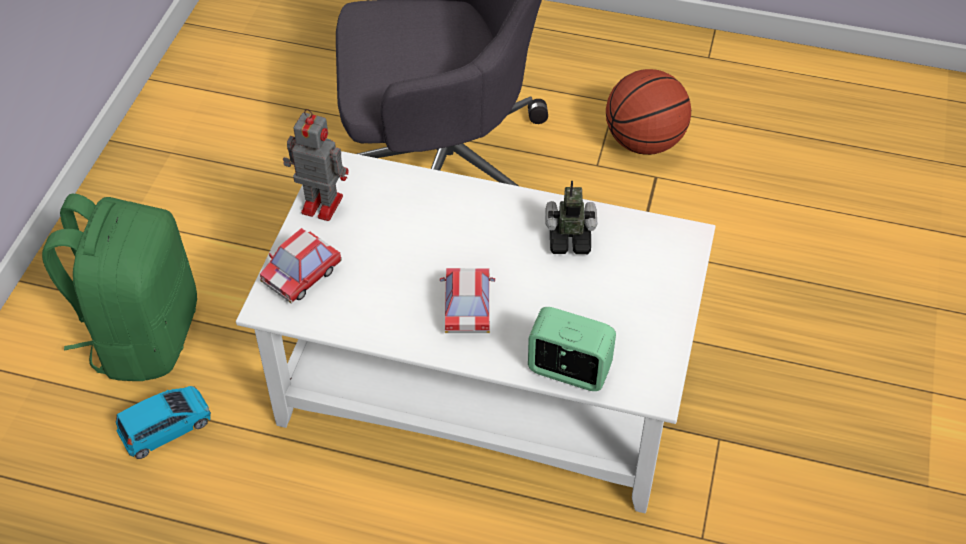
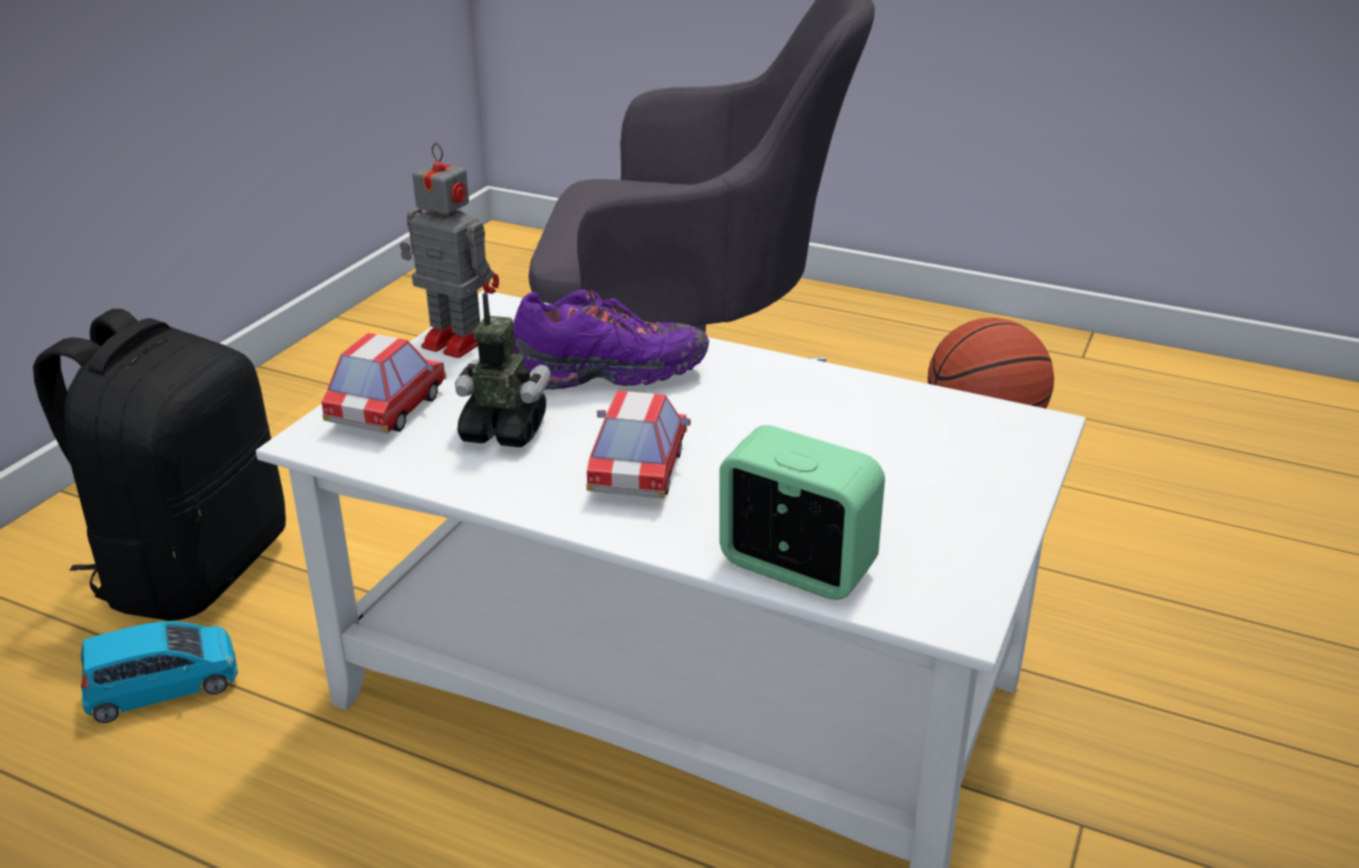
camera: 10 degrees right, 20 degrees down
green backpack [42,194,197,381] -> black backpack [33,309,286,621]
toy car [260,228,342,303] -> toy car turned 150 degrees clockwise [321,333,446,434]
toy robot [545,181,597,254] -> toy robot moved to [455,292,551,447]
none -> purple shoe [513,290,709,390]

